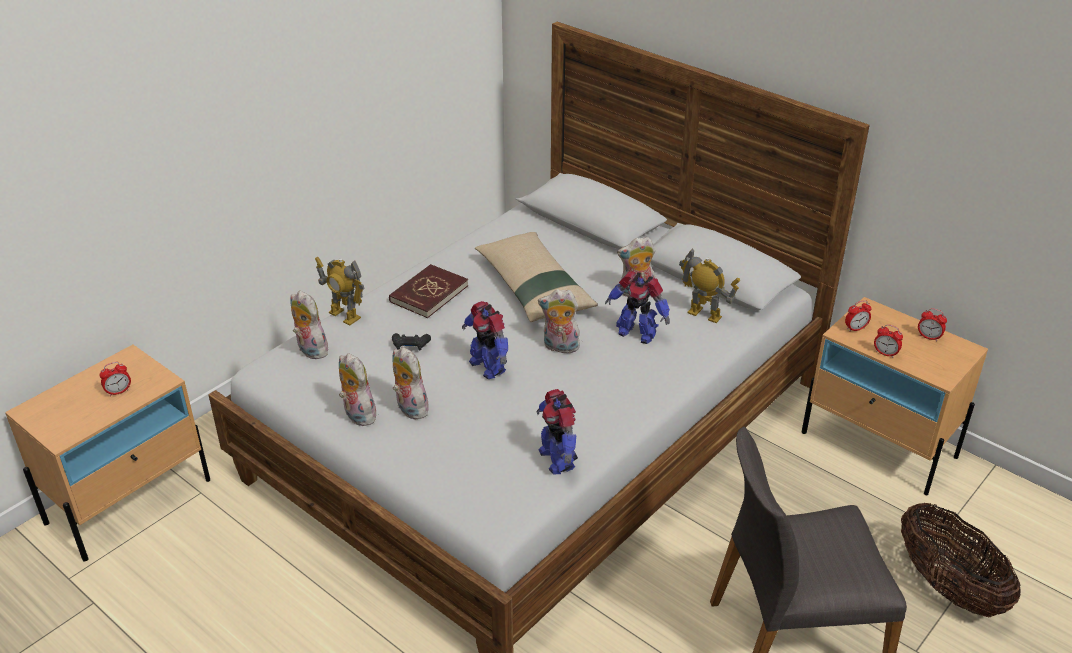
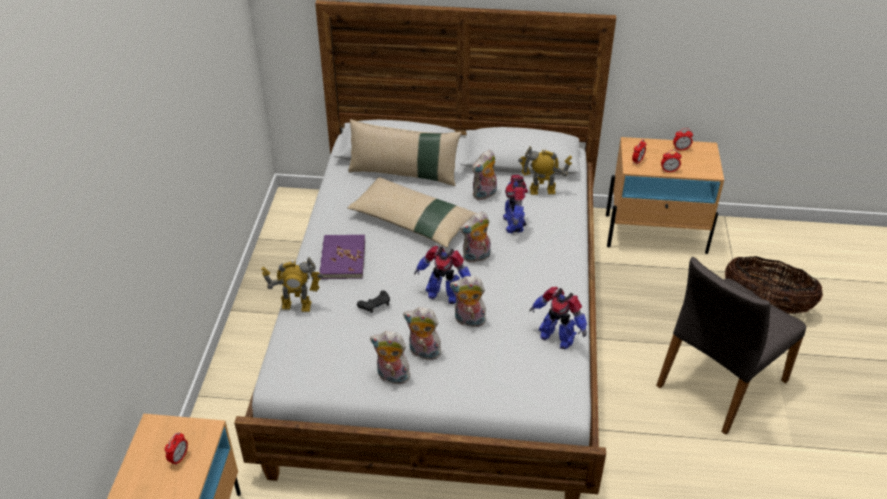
camera: 35 degrees left, 5 degrees up
plush toy [290,291,328,359] -> plush toy moved to [450,276,486,327]
red book [389,264,468,318] -> purple book [320,235,365,279]
toy robot [605,271,670,344] -> toy robot turned 90 degrees clockwise [503,175,528,233]
none -> beige pillow [348,119,461,186]

